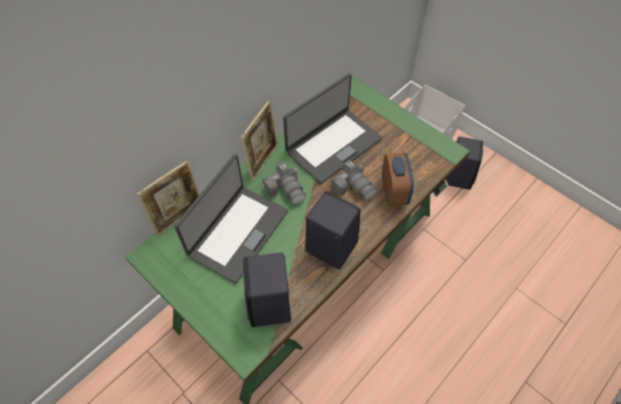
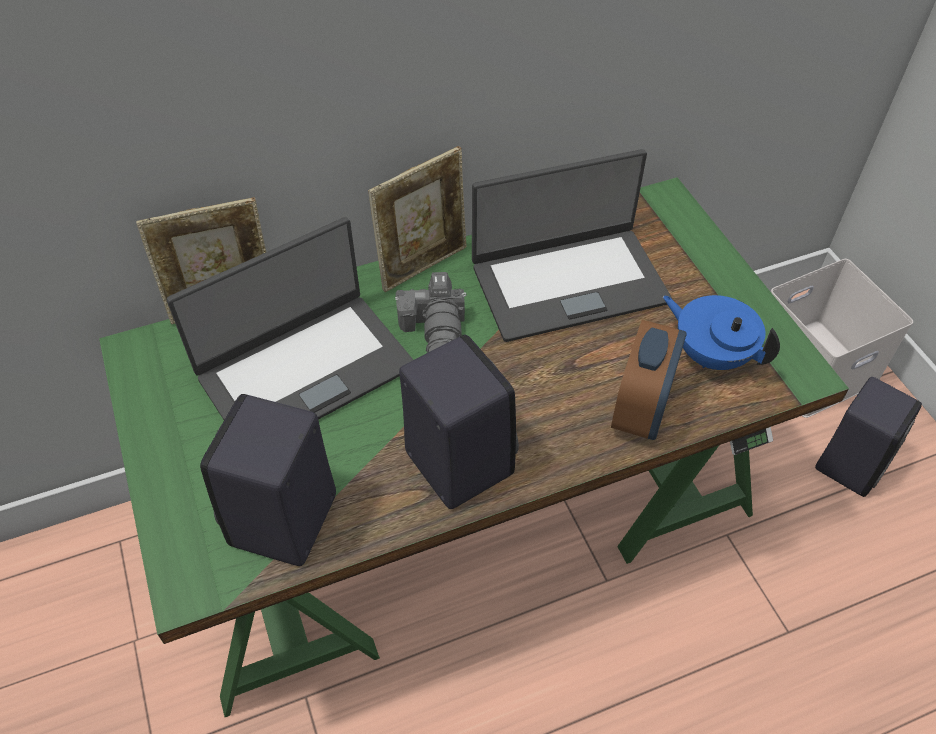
camera: 25 degrees right, 5 degrees down
camera [330,160,377,200] -> none
none -> blue teapot [663,295,780,370]

